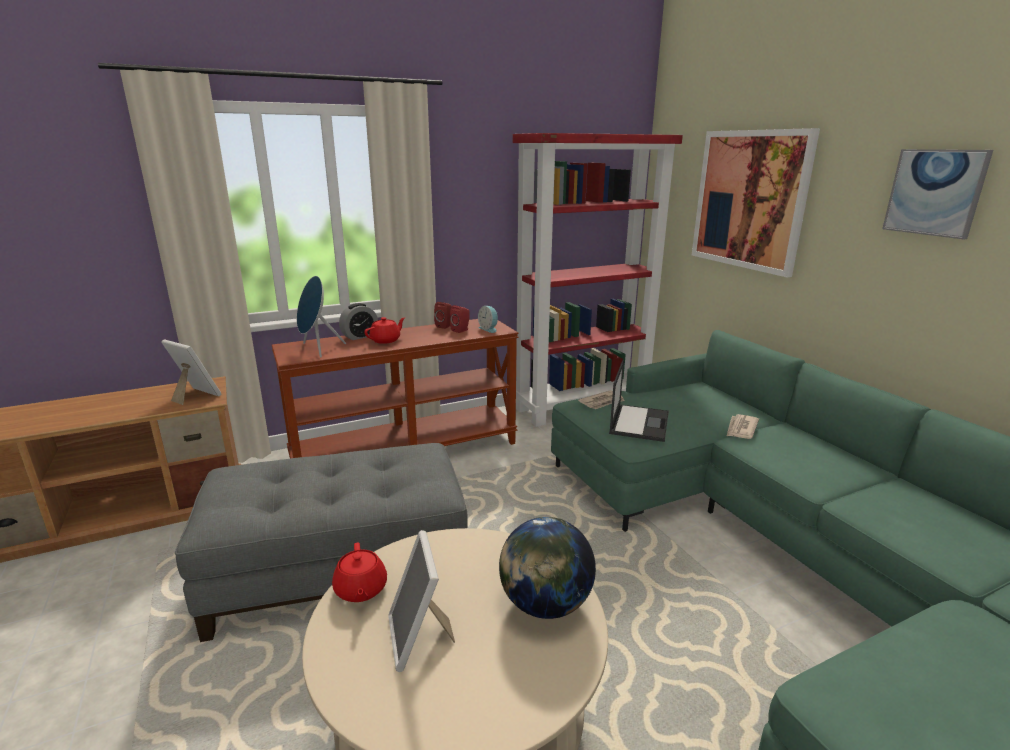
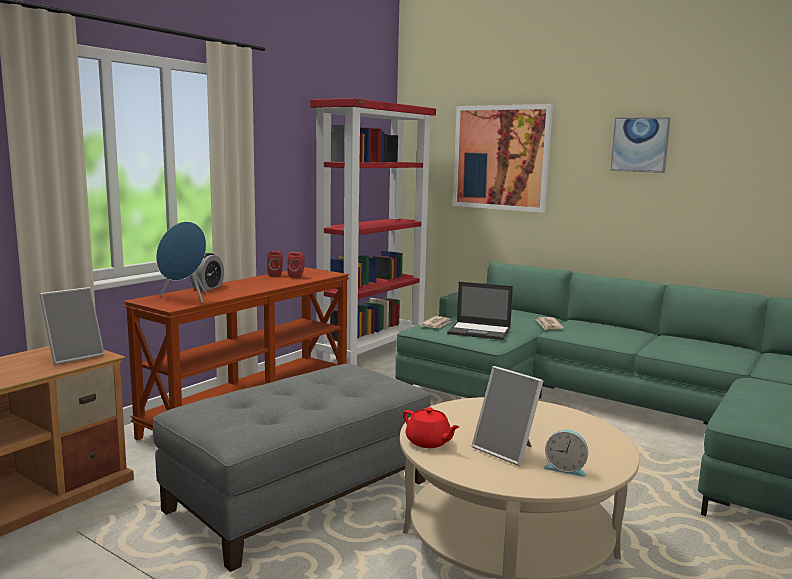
camera: 30 degrees left, 10 degrees down
picture frame [161,339,221,405] -> picture frame turned 135 degrees clockwise [39,287,104,365]
red teapot [364,317,405,344] -> none
alarm clock [478,306,498,333] -> alarm clock moved to [544,429,588,477]
globe [499,517,596,619] -> none
laptop [609,360,669,442] -> laptop turned 120 degrees clockwise [447,282,513,340]

